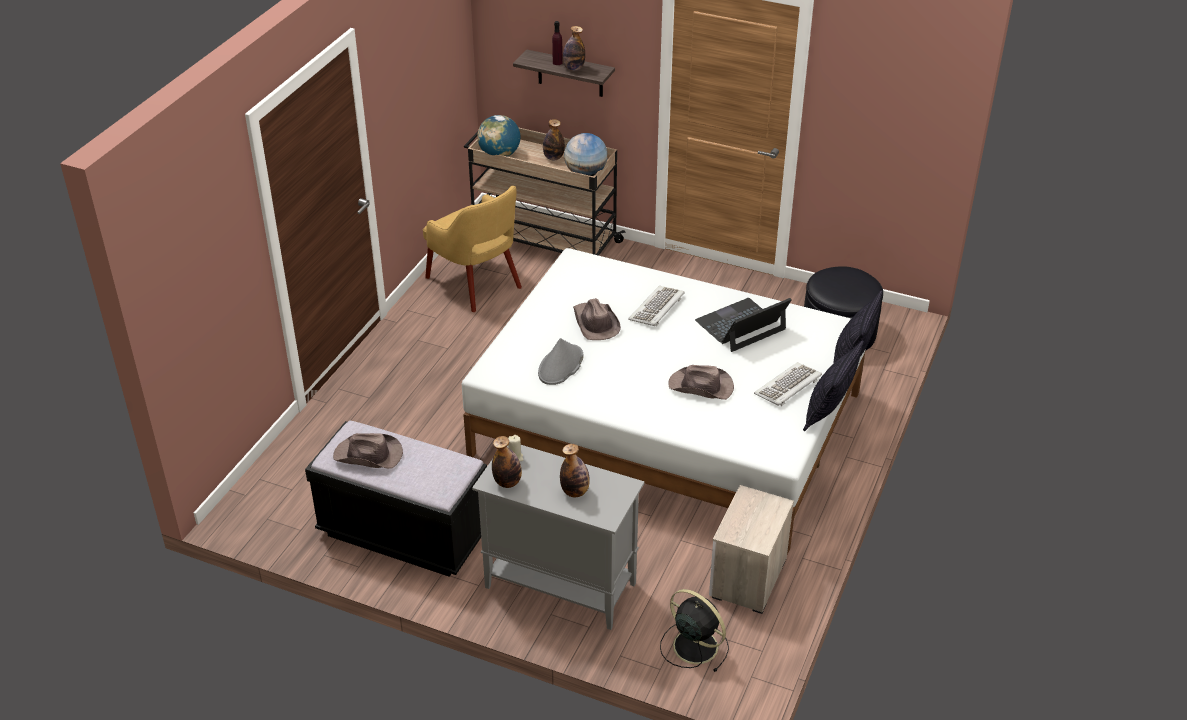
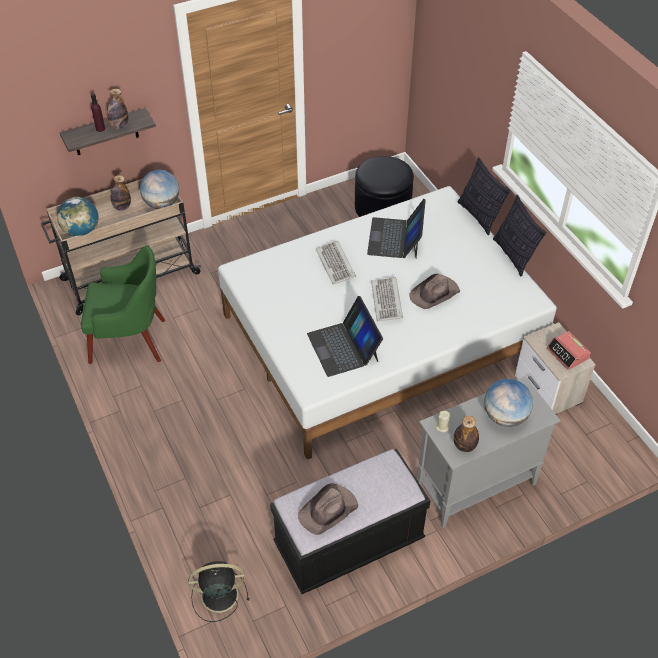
camera: 50 degrees left, 10 degrees up
yellow armchair [423,186,522,312] -> green armchair [81,245,165,364]
grey hat [538,338,584,385] -> laptop [307,296,383,377]
bottle [560,444,590,497] -> globe [484,379,533,427]
brown hat [573,298,621,340] -> none
black fan [660,589,729,672] -> black fan moved to [188,561,249,622]
keyboard [754,362,822,406] -> keyboard moved to [371,277,403,321]
none -> alarm clock [546,331,591,370]

